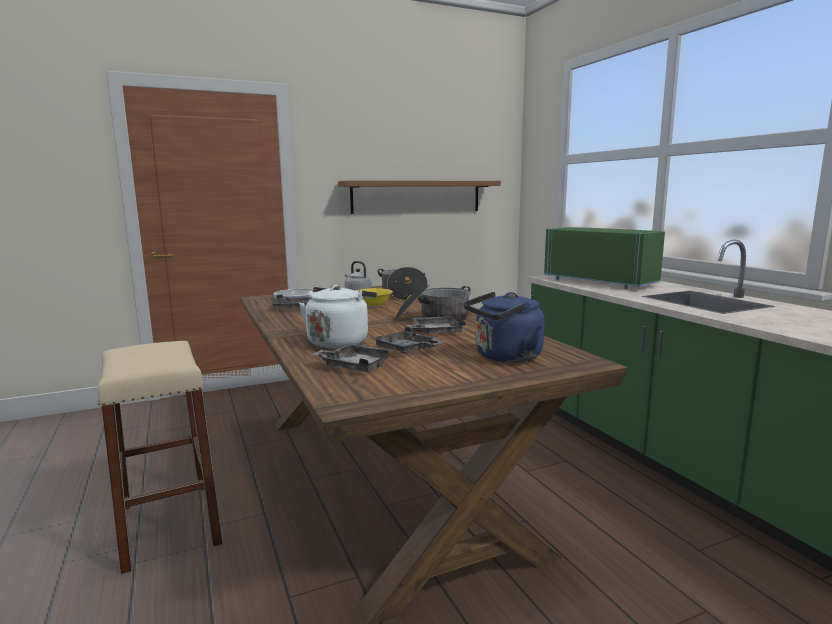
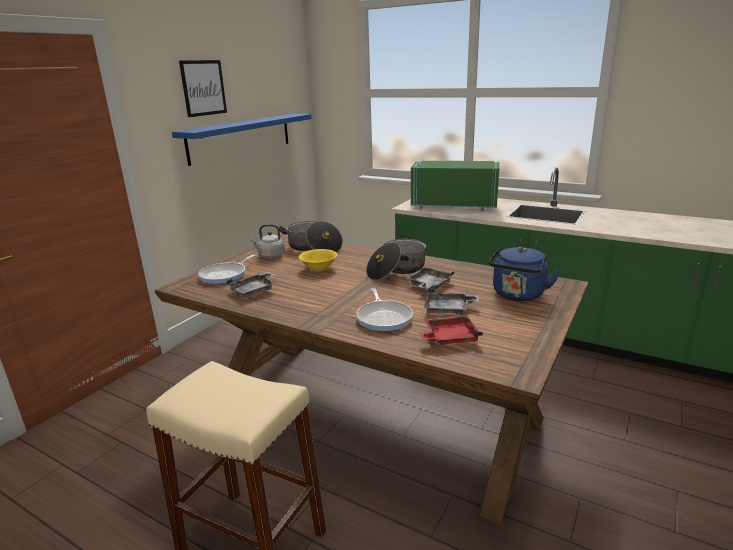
camera: 35 degrees left, 10 degrees up
white kettle [299,285,377,349] -> frying pan [356,288,413,332]
grey tray [313,343,394,372] -> red tray [419,315,482,345]
brown shelf [338,181,501,214] -> blue shelf [172,114,311,166]
none -> picture [179,60,227,117]

